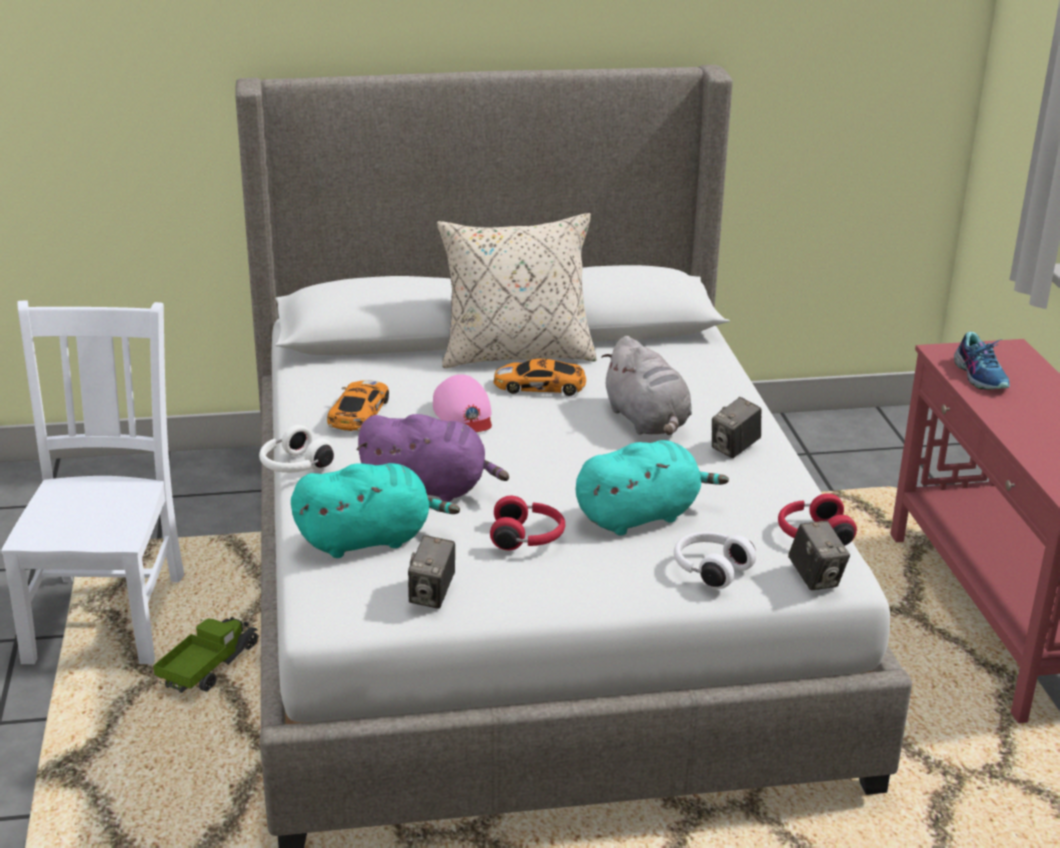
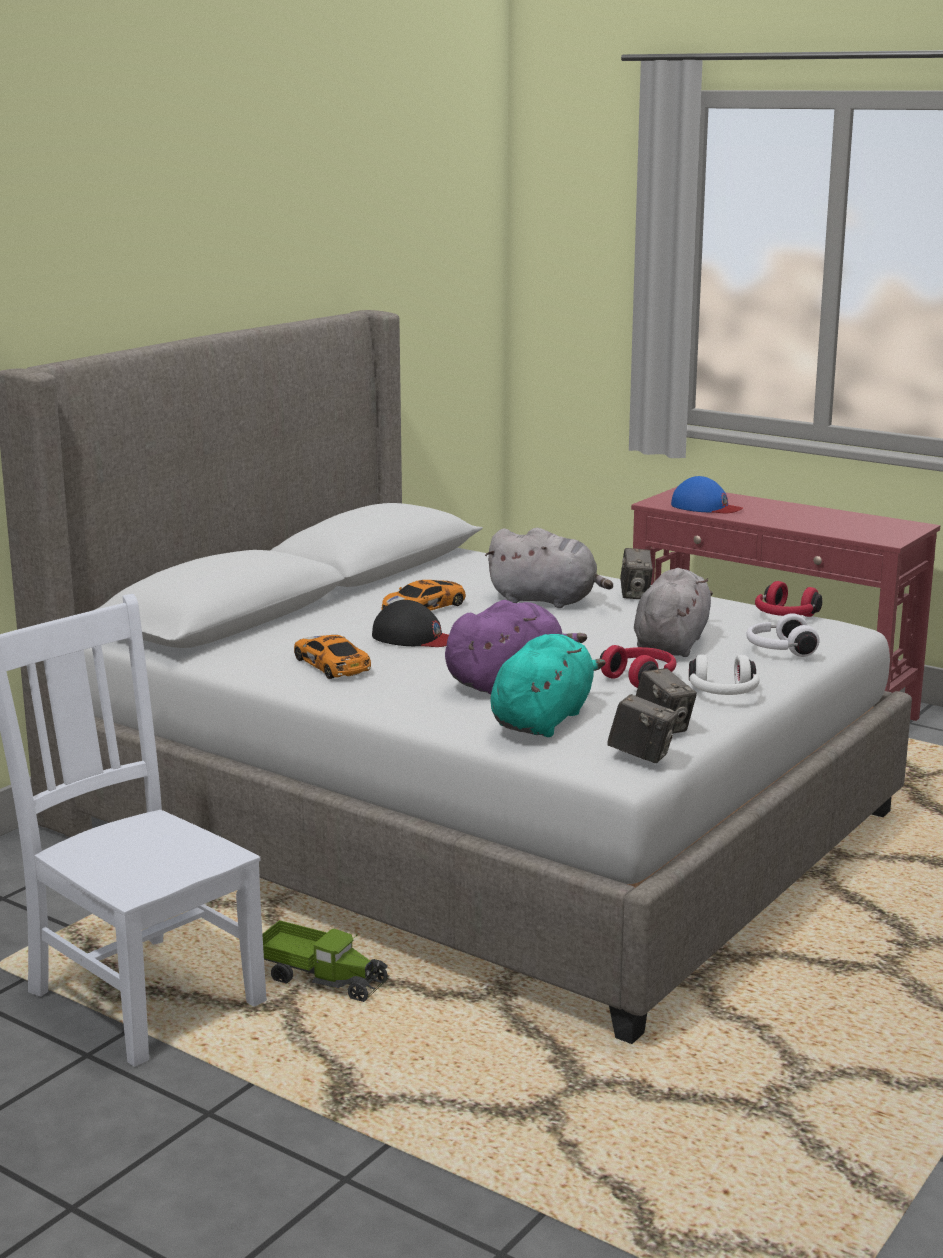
camera: 45 degrees left, 10 degrees down
toy truck [153,617,259,693] -> toy truck turned 135 degrees clockwise [262,920,389,1002]
white headphones [259,425,334,473] -> white headphones moved to [689,654,760,695]
pink cap [433,374,492,432] -> black cap [372,600,449,647]
beige pillow [437,213,597,368] -> none
turquoise plush toy [576,440,729,536] -> grey plush toy [634,568,713,657]
camera [788,521,850,590] -> camera moved to [607,694,678,763]
shoe [954,332,1010,389] -> blue cap [671,476,743,513]

